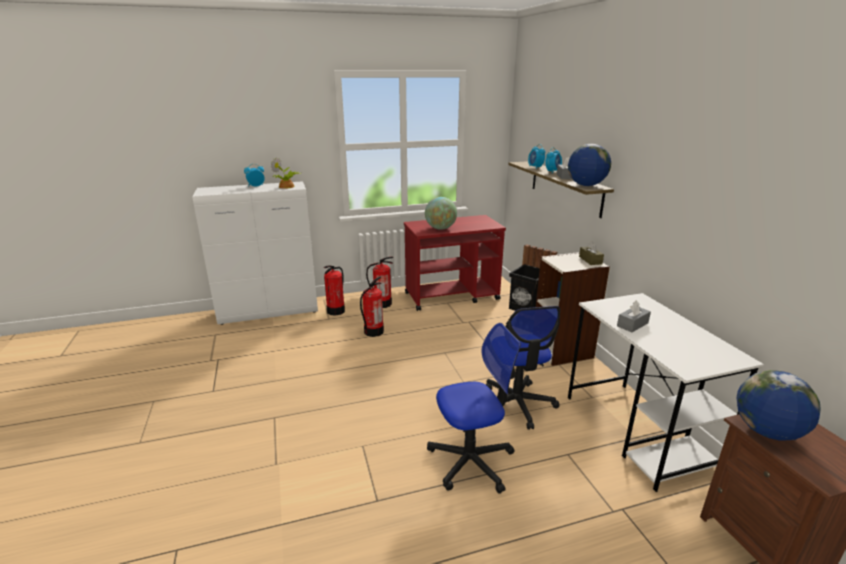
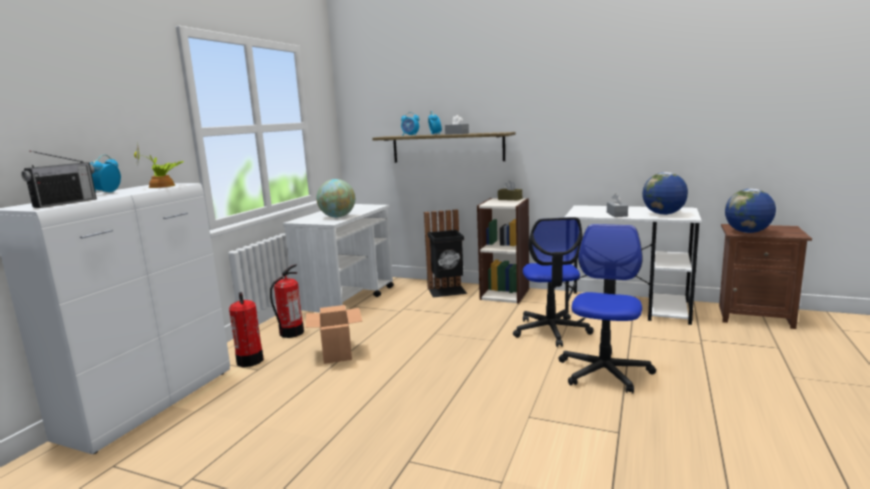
camera: 50 degrees left, 10 degrees down
fire extinguisher [360,276,384,337] -> cardboard box [306,305,362,364]
red cart [404,215,506,311] -> white cart [283,204,394,312]
office chair [486,306,560,430] -> office chair turned 60 degrees clockwise [513,217,594,347]
globe [568,144,611,186] -> globe moved to [642,172,688,215]
none -> radio [21,150,97,208]

